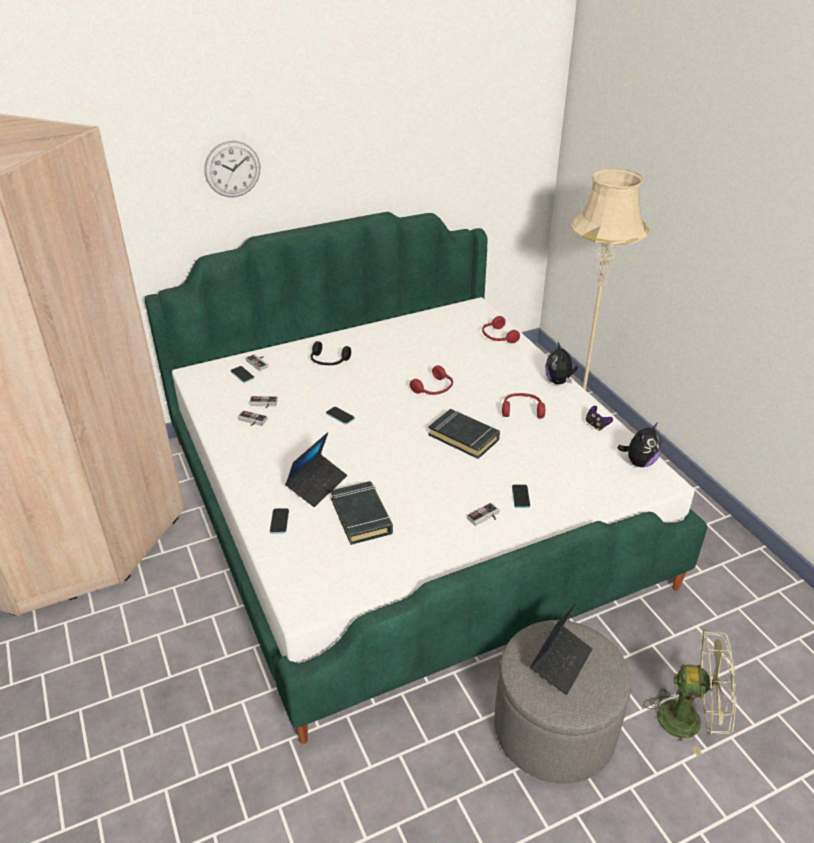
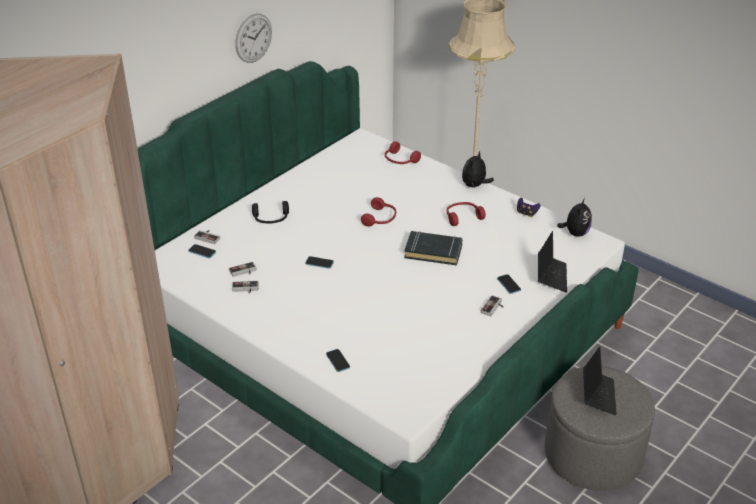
camera: 25 degrees left, 0 degrees up
wall clock [204,141,260,197] -> wall clock moved to [235,13,272,63]
laptop [285,432,347,507] -> laptop moved to [538,231,567,293]
black book [331,481,393,545] -> none
plush toy [545,342,578,384] -> plush toy turned 60 degrees clockwise [462,151,494,187]
green fan [644,630,736,756] -> none

